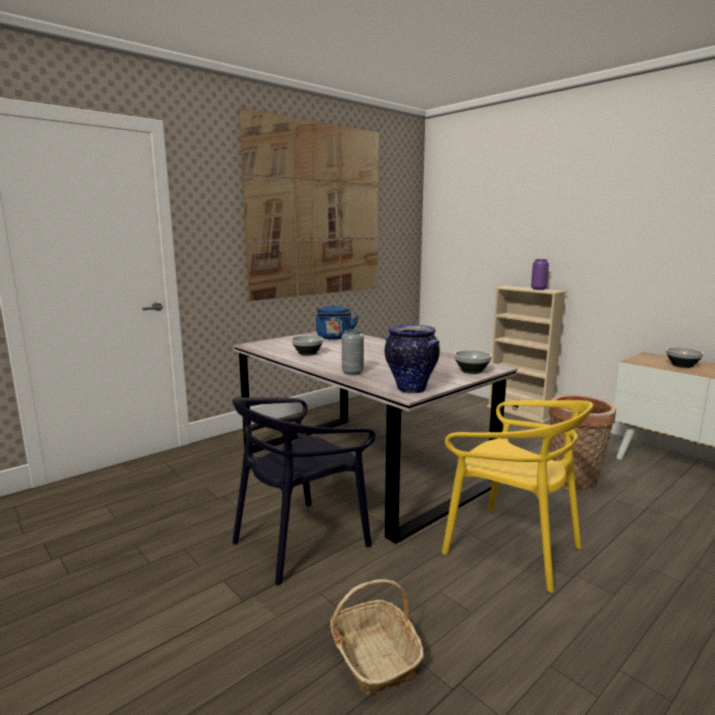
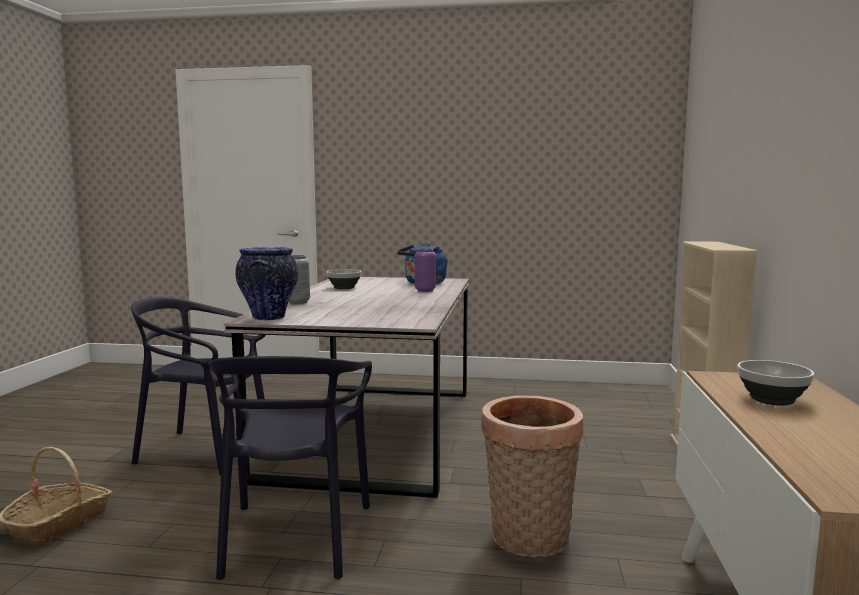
camera: 50 degrees right, 5 degrees down
picture [239,108,379,301] -> none
yellow chair [442,400,593,593] -> black chair [208,356,372,580]
bowl [454,350,492,374] -> none
purple vase [531,259,549,290] -> purple vase moved to [415,249,436,292]

